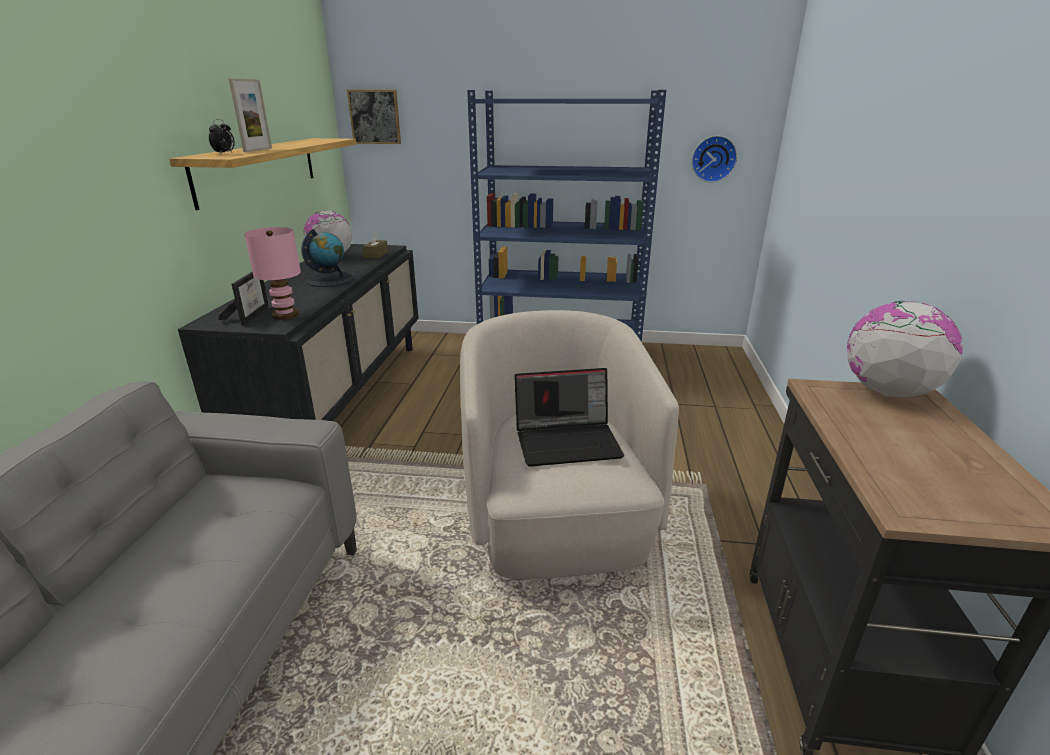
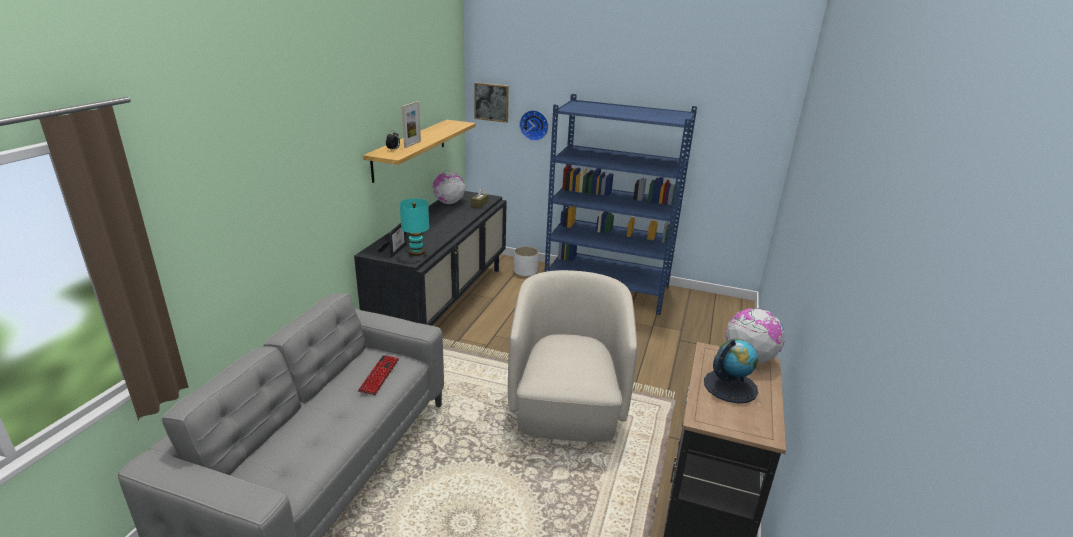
camera: 10 degrees right, 0 degrees up
pink table lamp [244,227,301,320] -> turquoise table lamp [400,198,429,256]
globe [301,229,355,287] -> globe moved to [704,339,758,404]
laptop [514,368,624,467] -> none
wall clock [692,136,737,183] -> wall clock moved to [519,110,549,141]
none -> keyboard [358,355,399,395]
none -> white planter [514,246,538,276]

